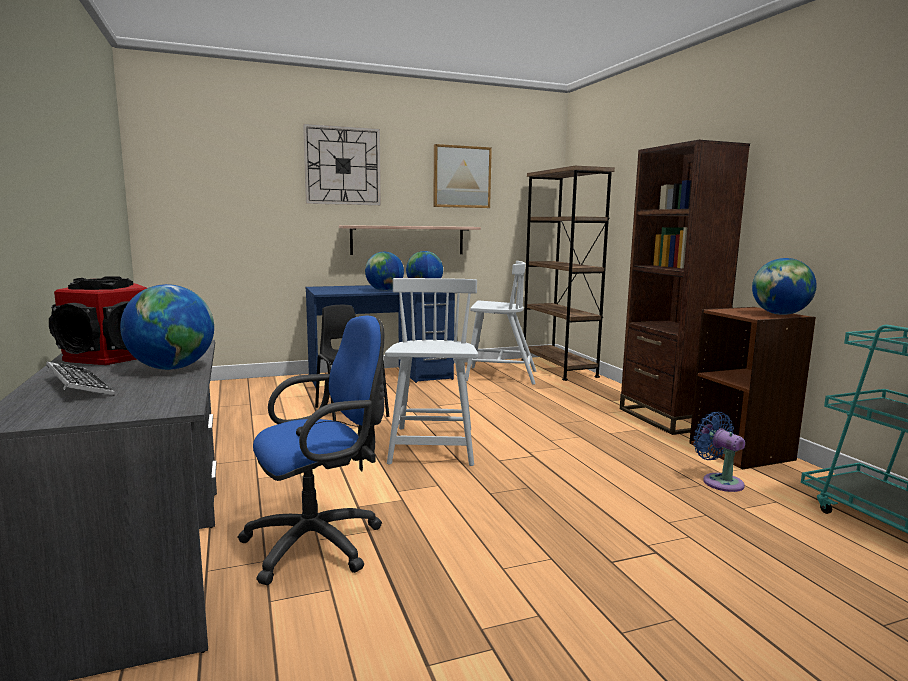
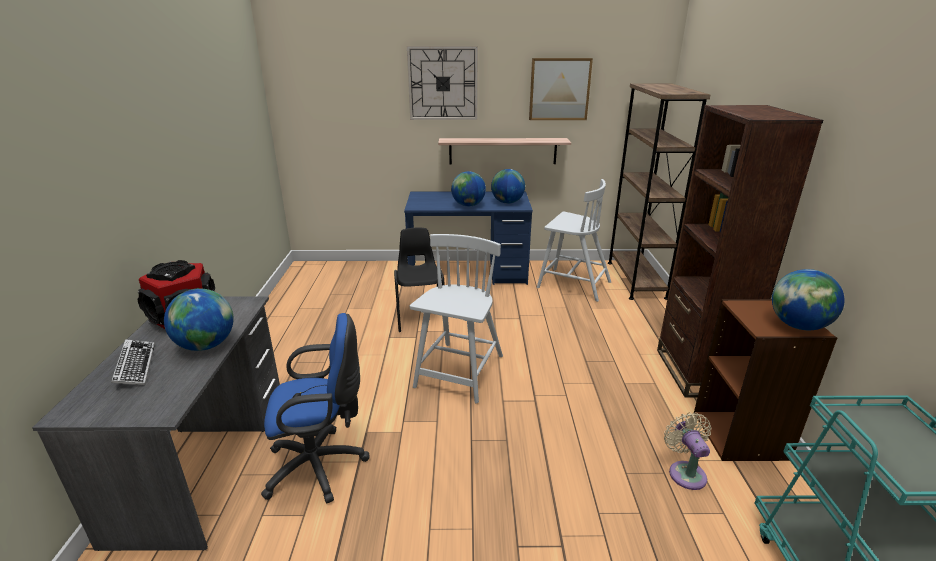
camera: 20 degrees right, 15 degrees up
blue fan [693,412,745,492] -> beige fan [664,412,711,490]

